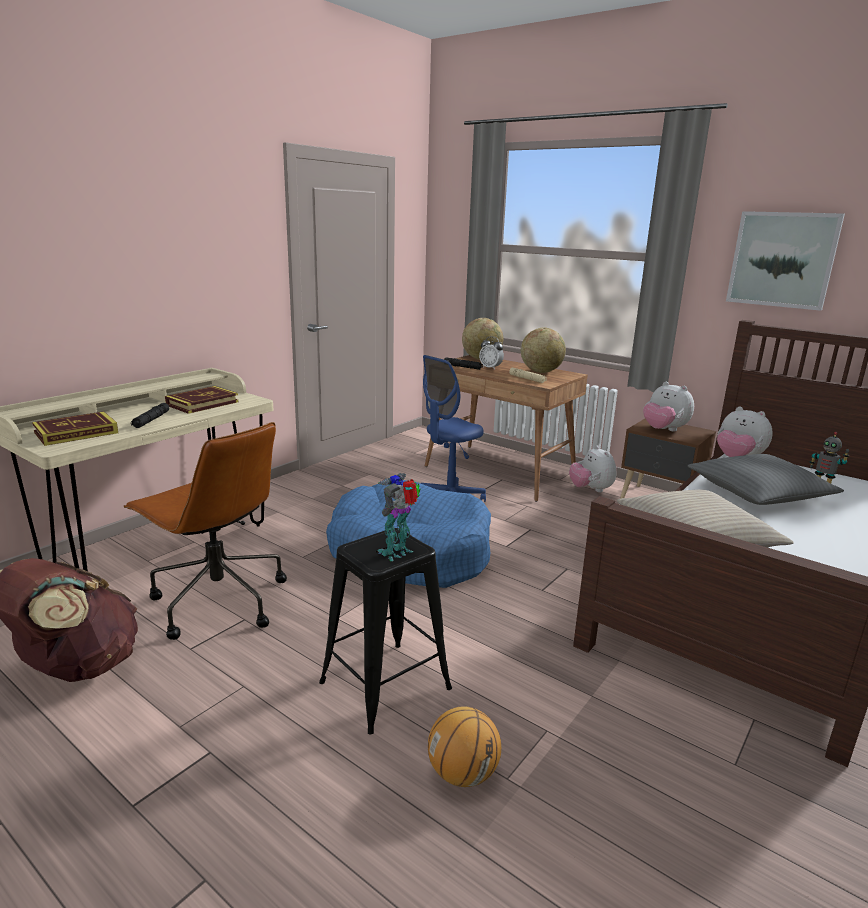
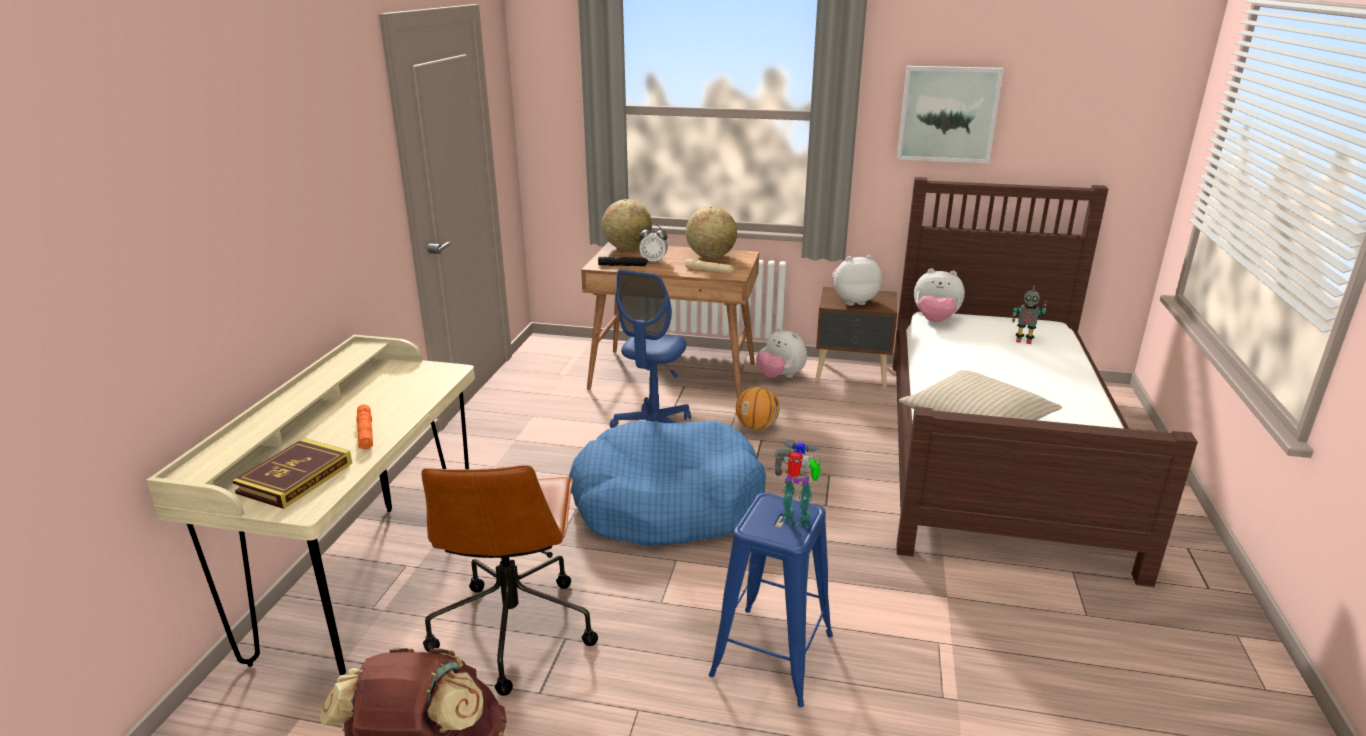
camera: 25 degrees left, 5 degrees up
brown office chair [124,422,287,640] -> brown office chair turned 75 degrees clockwise [421,465,598,696]
black flashlight [131,403,170,428] -> orange flashlight [356,404,373,450]
book [165,386,238,414] -> none
black stool [319,528,452,734] -> blue stool [709,493,833,707]
toy robot [377,473,421,561] -> toy robot turned 90 degrees clockwise [774,441,821,528]
basketball [428,706,501,787] -> basketball moved to [736,386,779,430]
plush toy [643,382,694,432] -> plush toy turned 150 degrees clockwise [833,255,882,306]
grey pillow [688,454,844,505] -> none

